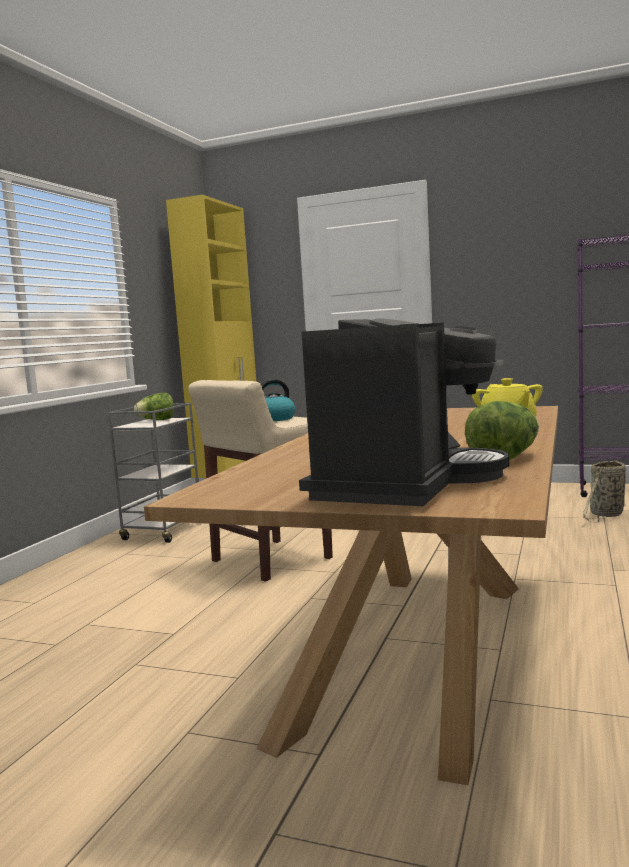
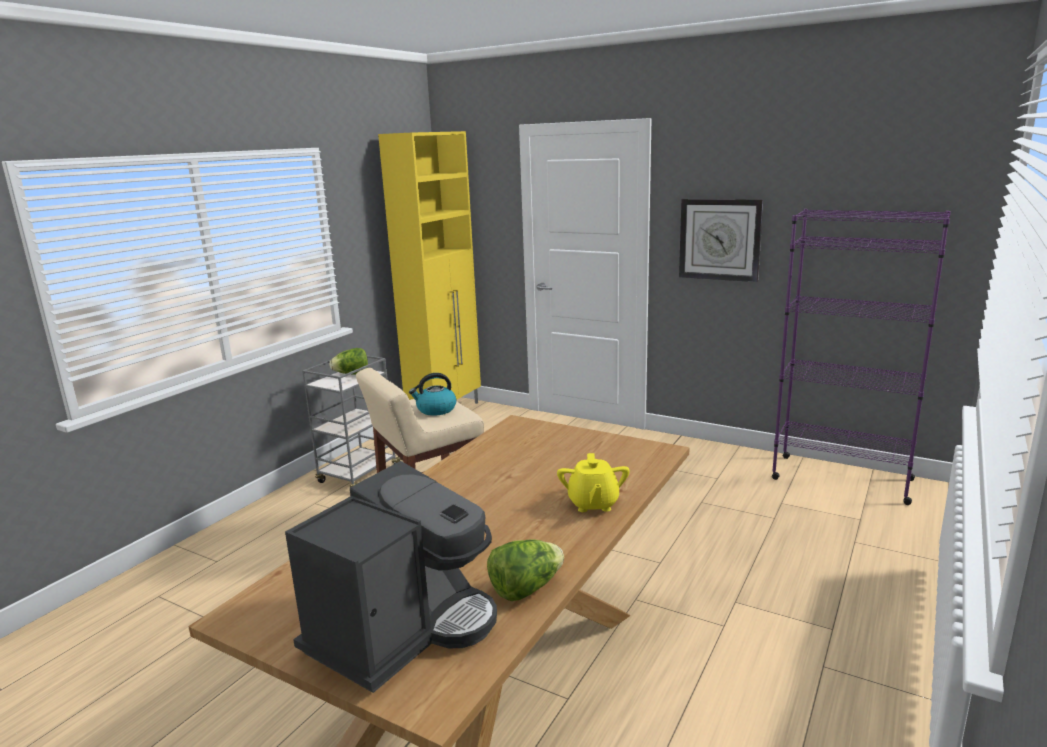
camera: 10 degrees right, 10 degrees up
basket [583,460,626,523] -> none
none -> wall clock [679,199,764,282]

